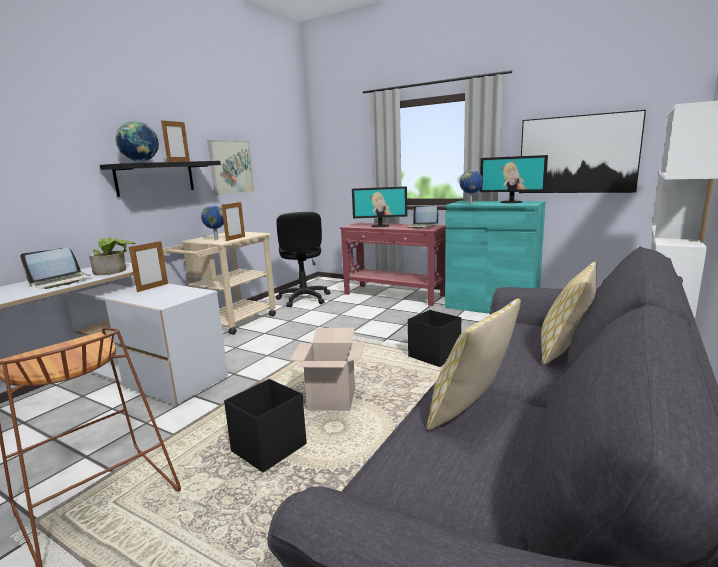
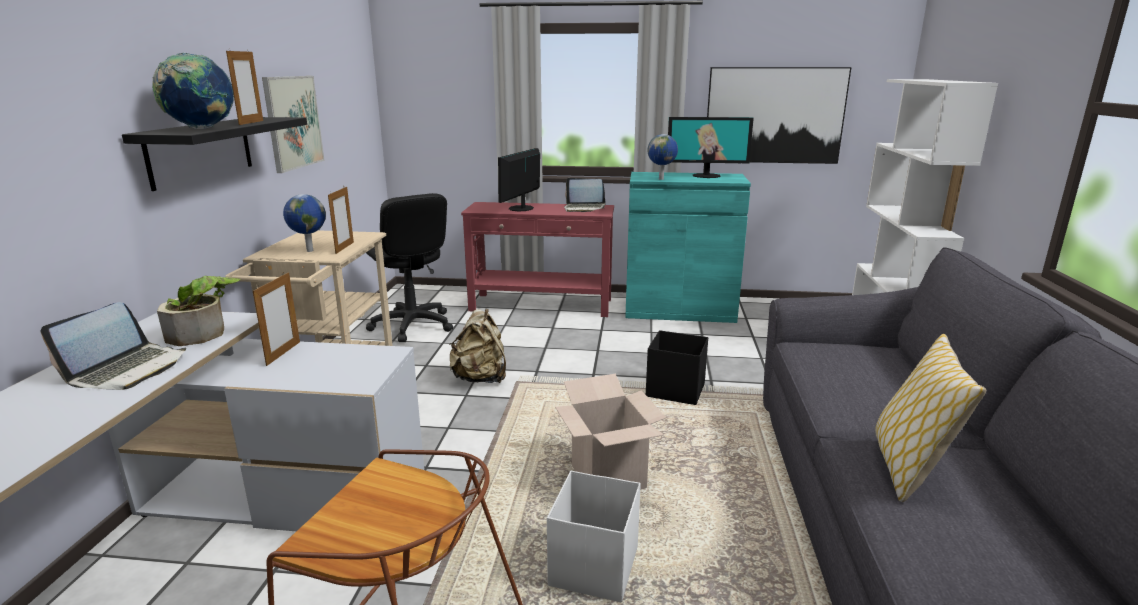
camera: 25 degrees left, 5 degrees up
black storage box [224,379,307,472] -> white storage box [547,471,641,602]
monitor [352,186,407,227] -> monitor turned 135 degrees clockwise [498,148,540,212]
pillow [541,262,597,365] -> none
none -> beige backpack [449,309,506,383]

